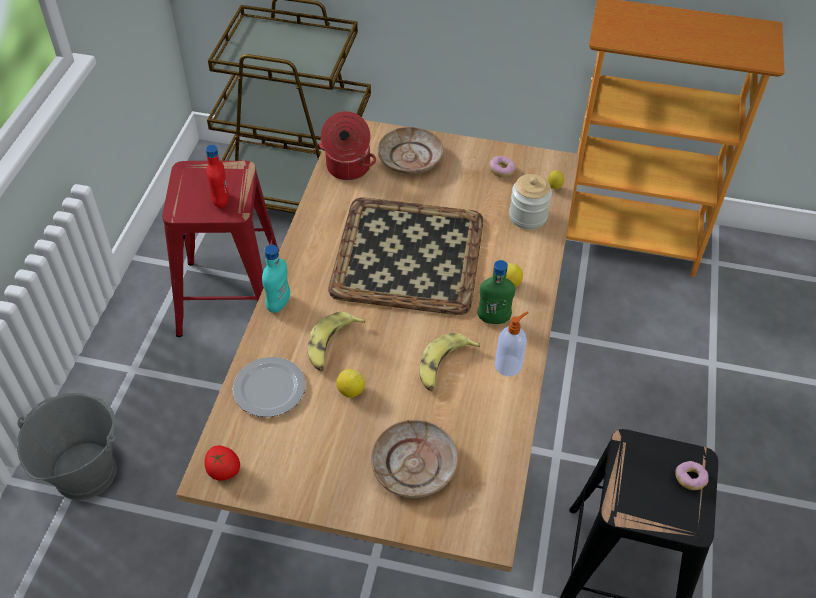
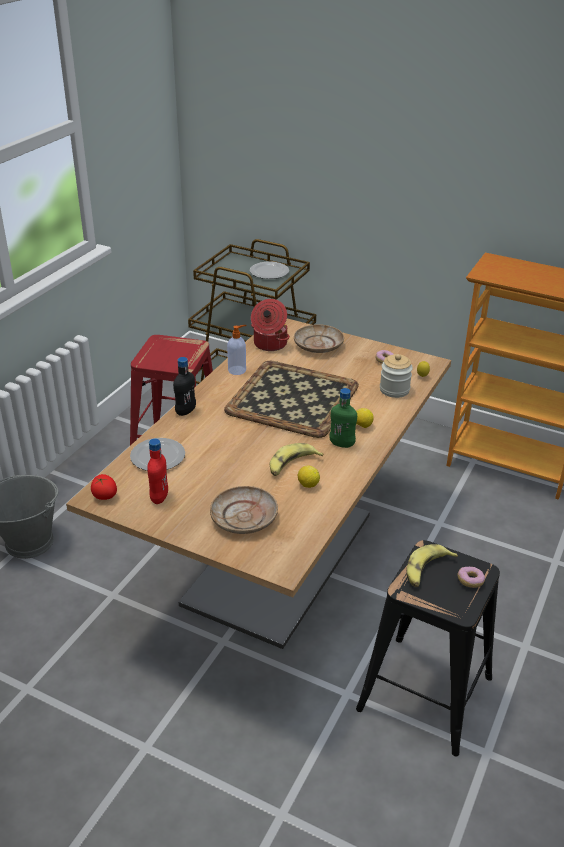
camera: 15 degrees right, 15 degrees down
red bottle [206,145,229,208] -> red bottle moved to [147,439,168,504]
turquoise bottle [262,245,290,313] -> black bottle [173,357,196,416]
banana [308,312,365,371] -> banana moved to [406,544,458,587]
lemon [336,369,365,398] -> lemon moved to [298,465,320,488]
soap dispenser [495,311,529,376] -> soap dispenser moved to [227,325,247,375]
none -> plate [250,262,289,279]

